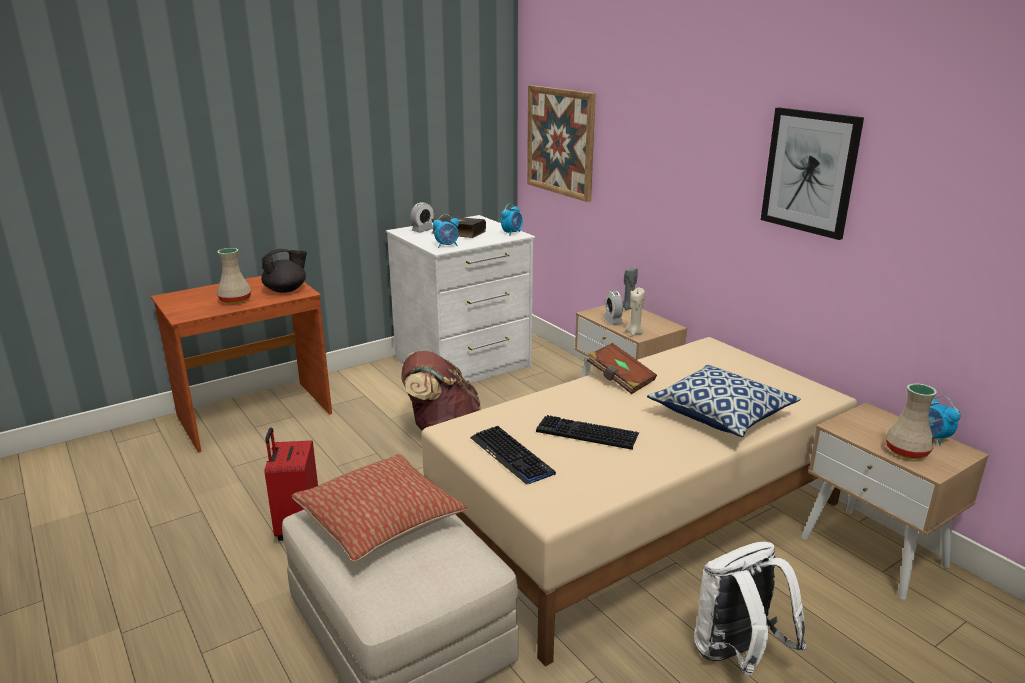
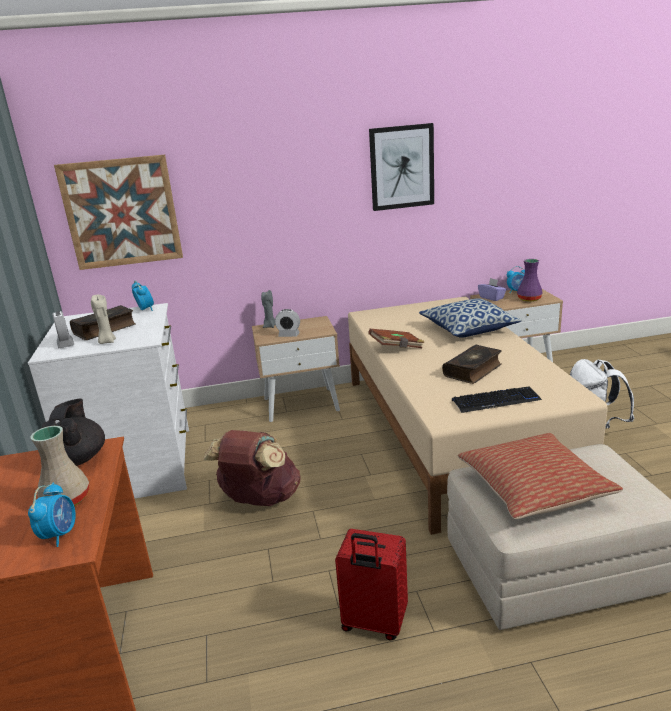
camera: 65 degrees left, 0 degrees up
alarm clock [433,214,459,248] -> alarm clock moved to [28,482,76,547]
keyboard [536,415,639,450] -> book [442,345,502,384]
beige candle [625,288,645,336] -> beige candle moved to [91,295,116,344]
beige vase [886,383,937,459] -> purple vase [517,259,543,302]
none -> purple tissue box [478,278,507,301]

